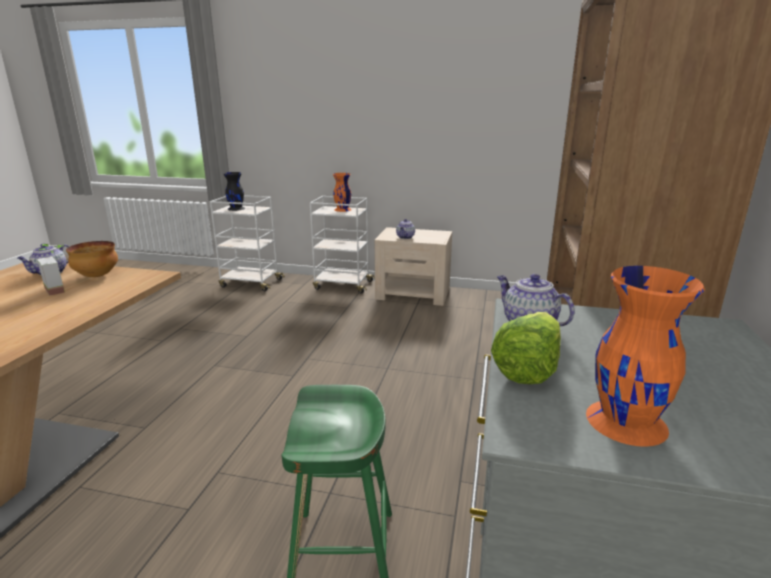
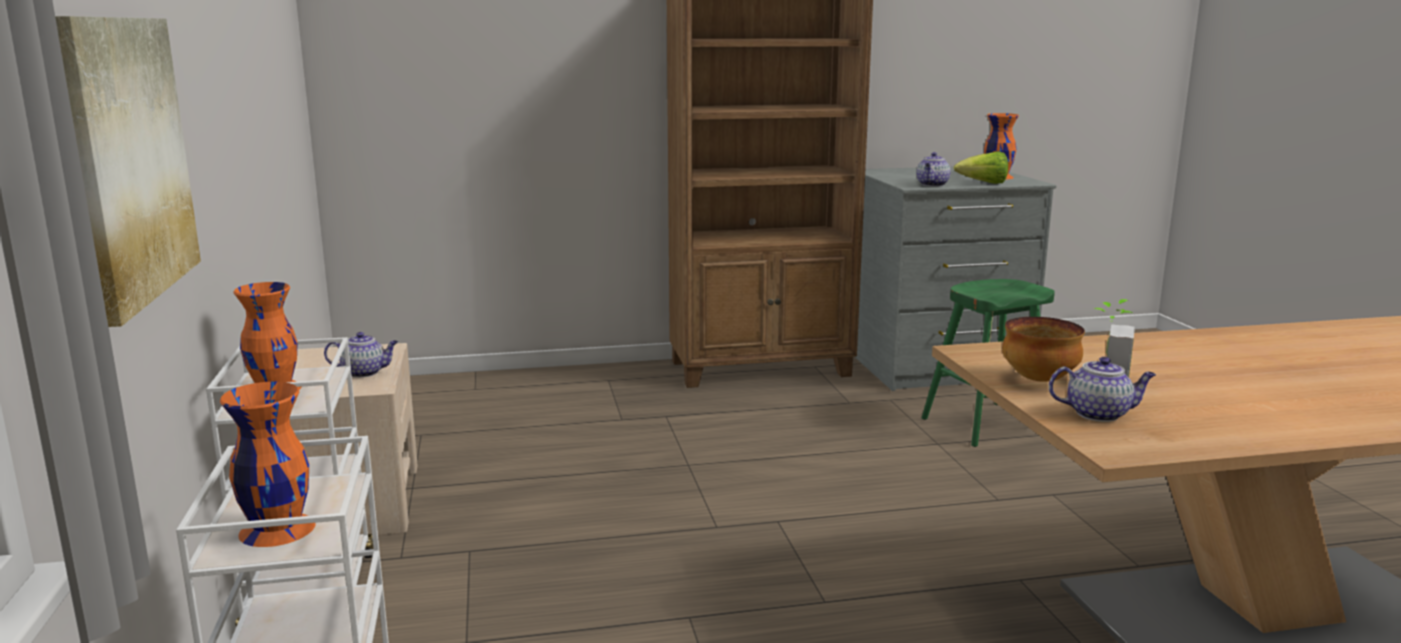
camera: 115 degrees left, 5 degrees down
black vase [224,172,245,211] -> orange vase [220,382,316,547]
none -> picture [55,16,201,327]

